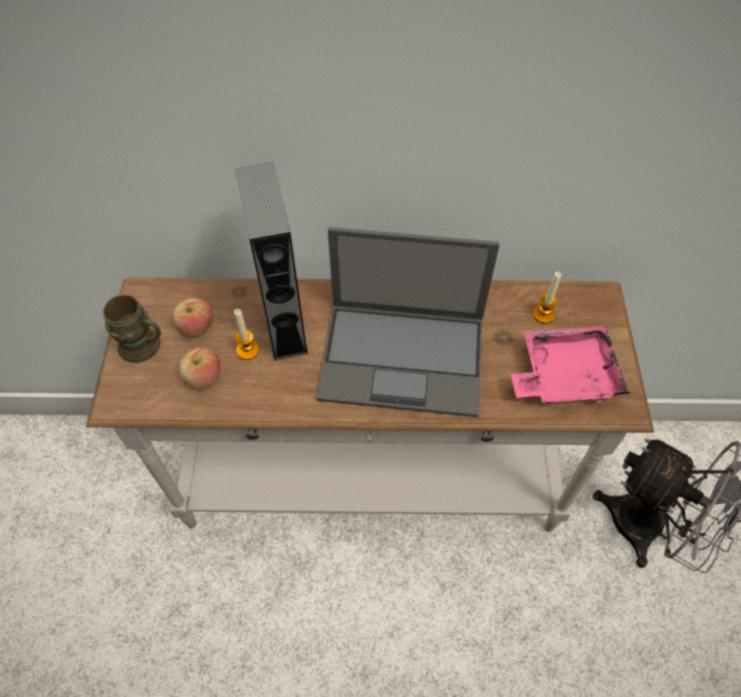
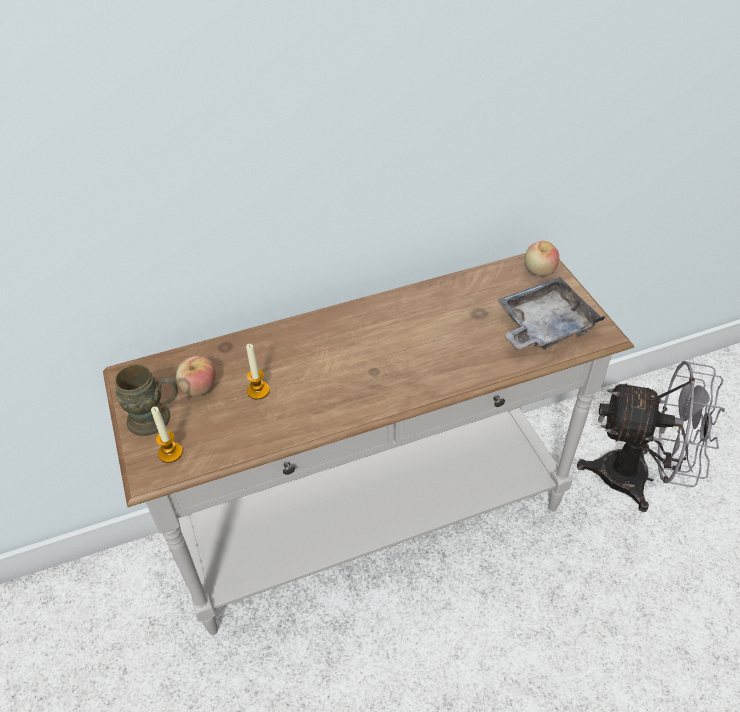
camera: 20 degrees left, 10 degrees down
apple [179,347,220,390] -> apple moved to [525,241,559,276]
grey speaker [236,162,308,361] -> none
laptop [317,227,500,417] -> none
pink tray [511,326,630,404] -> grey tray [497,277,605,349]
candle [533,272,561,323] -> candle moved to [151,407,183,463]

